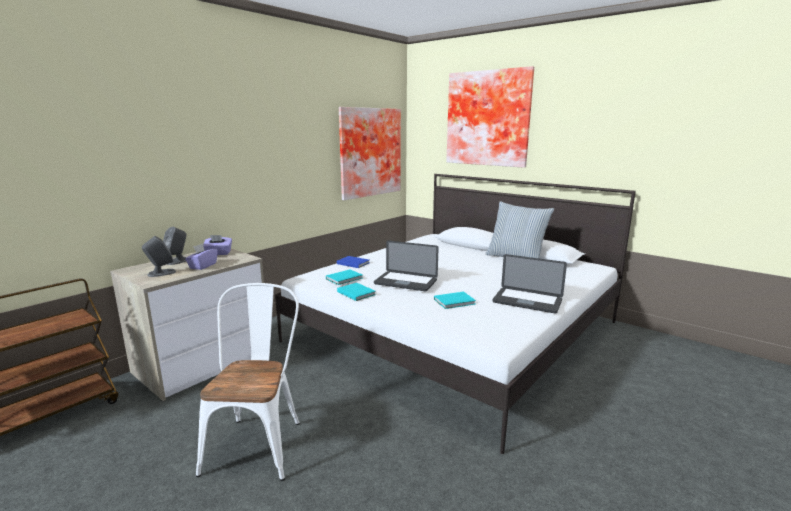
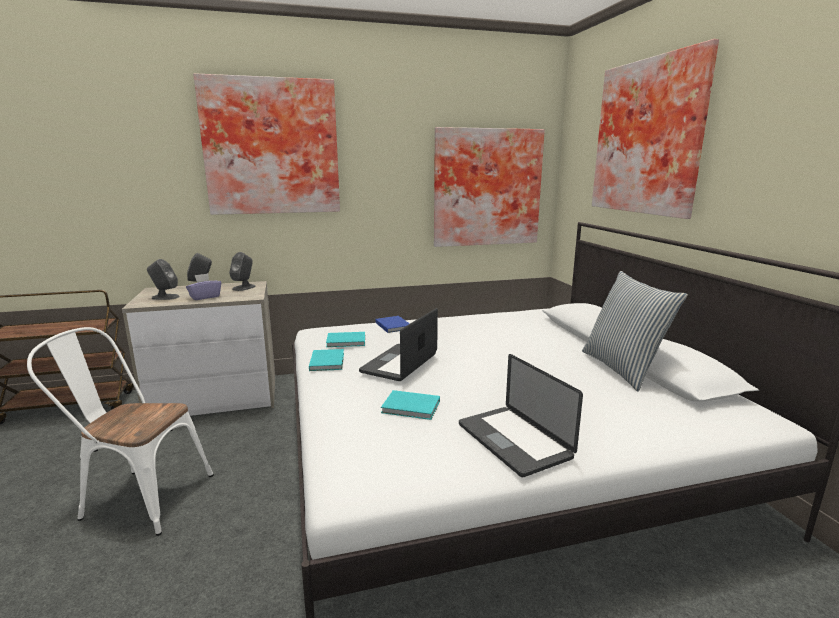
camera: 35 degrees right, 0 degrees up
white chair [196,283,300,481] -> white chair turned 120 degrees counterclockwise [27,327,214,536]
purple tissue box [203,235,232,255] -> grey speaker [229,252,256,291]
laptop [374,241,439,291] -> laptop turned 60 degrees clockwise [359,308,438,381]
none -> picture [193,73,340,215]

